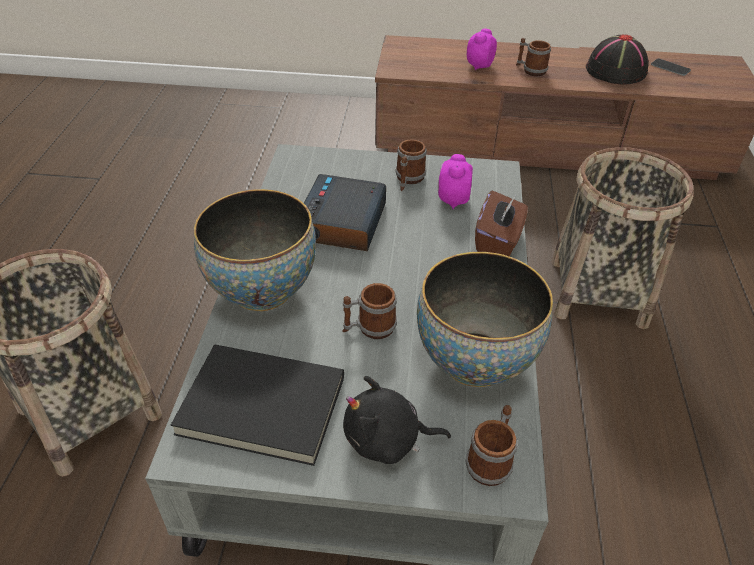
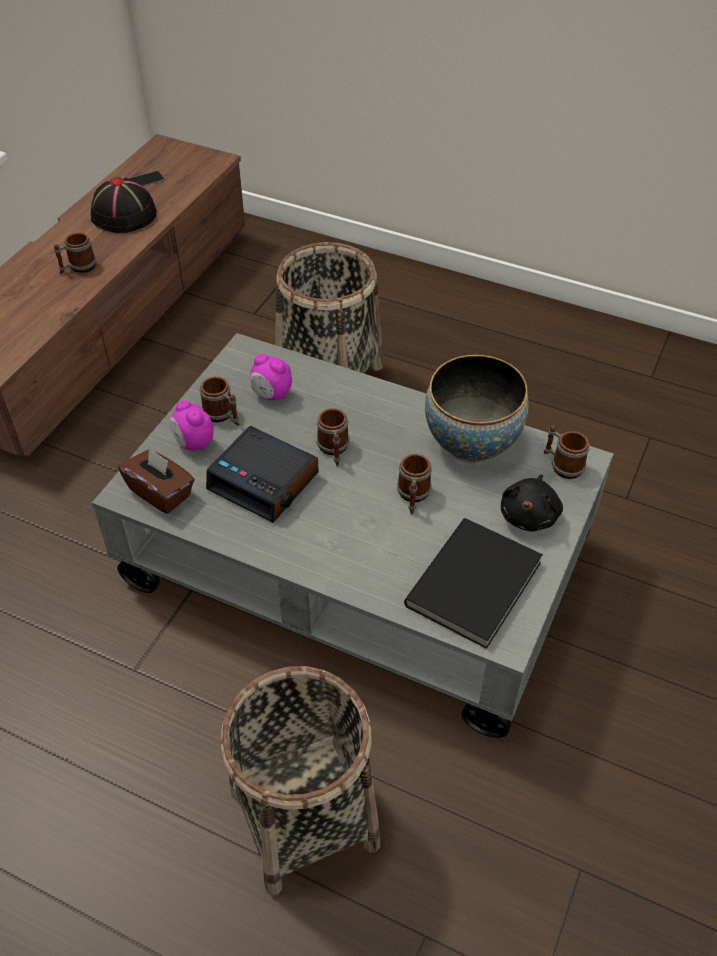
camera: 70 degrees left, 5 degrees up
bowl [194,189,316,311] -> none
alarm clock [467,28,497,70] -> alarm clock moved to [170,400,214,451]
brown tissue box [475,190,528,257] -> brown tissue box moved to [118,447,195,514]
none -> mug [317,408,349,466]

